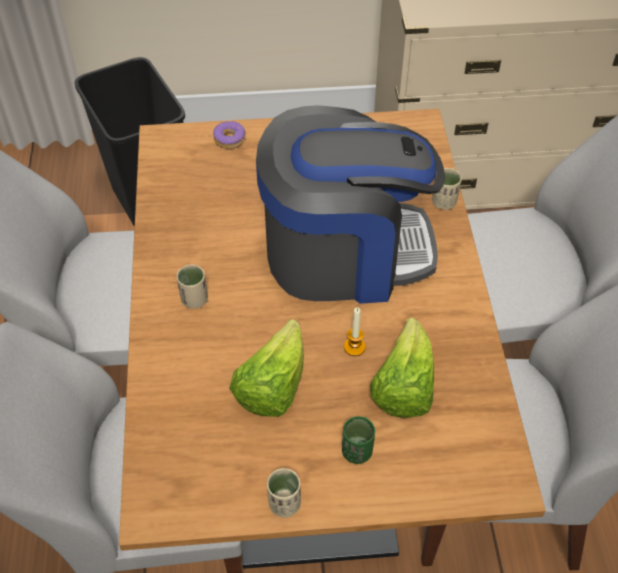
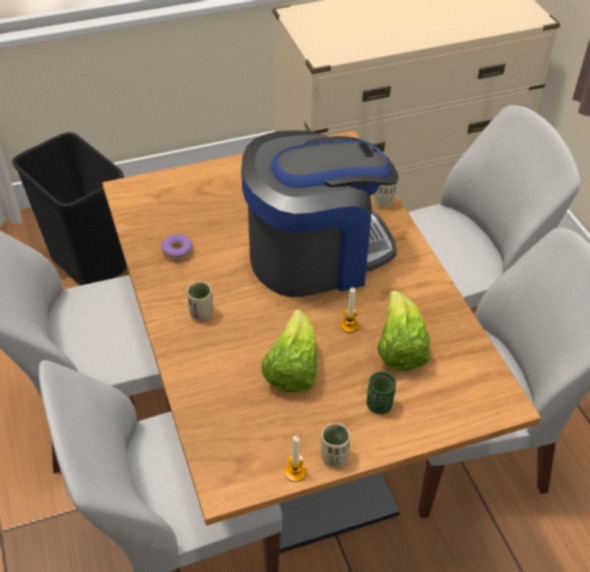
camera: 15 degrees left, 5 degrees down
donut [213,121,245,149] -> donut moved to [162,234,193,261]
none -> candle [285,436,306,482]

